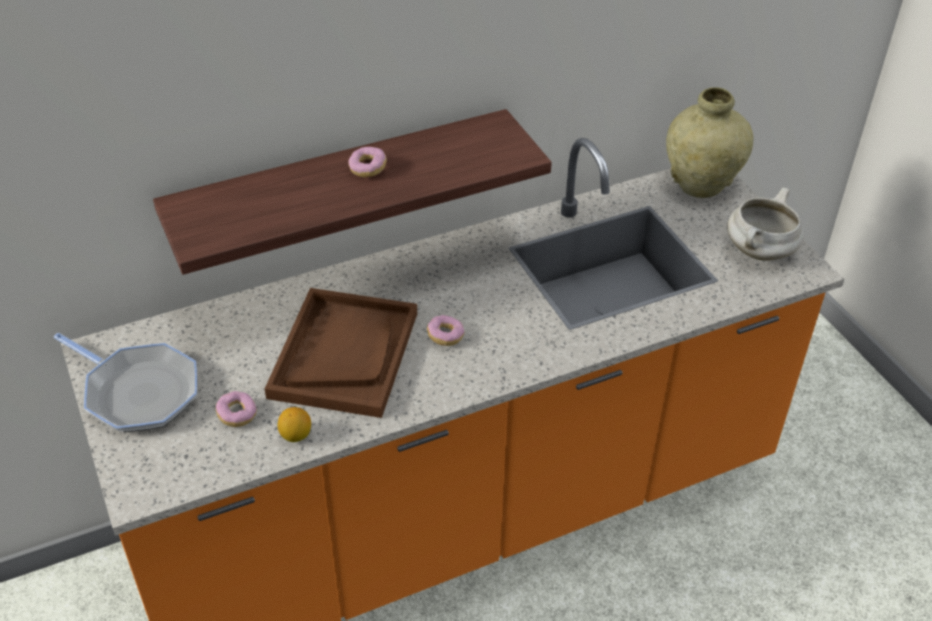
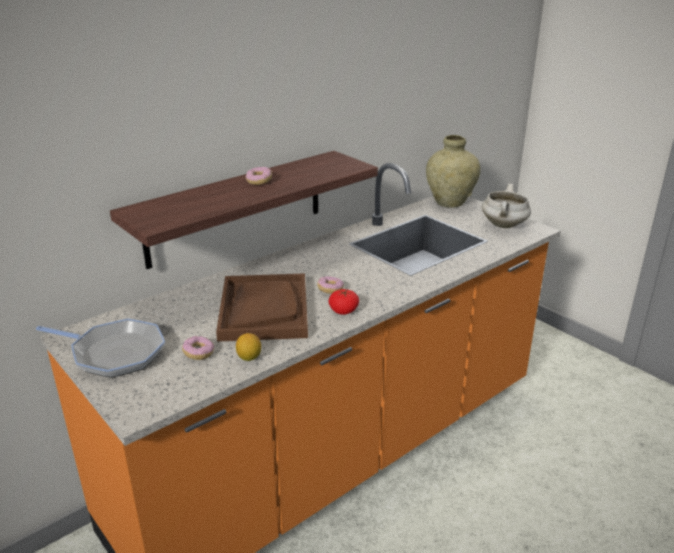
camera: 15 degrees left, 15 degrees down
none -> tomato [329,289,359,315]

